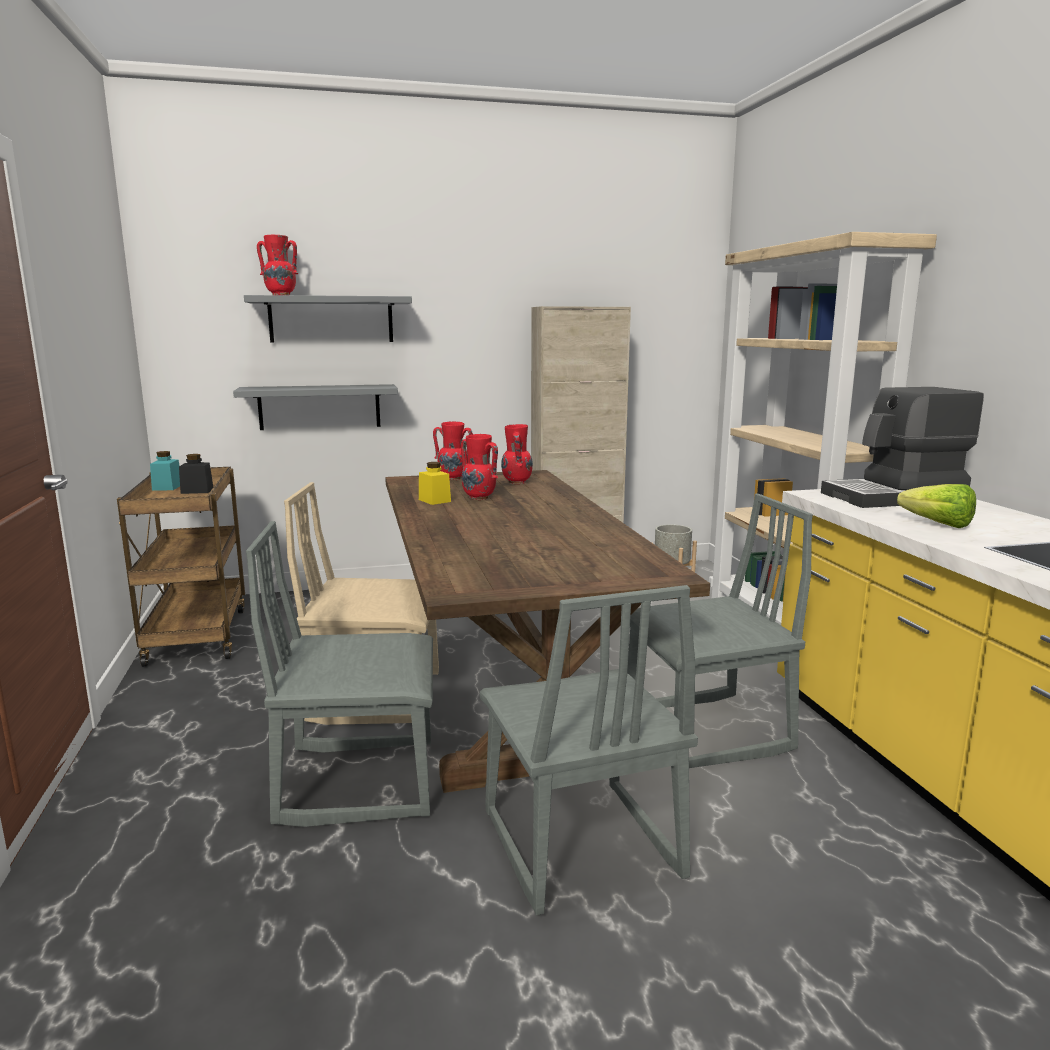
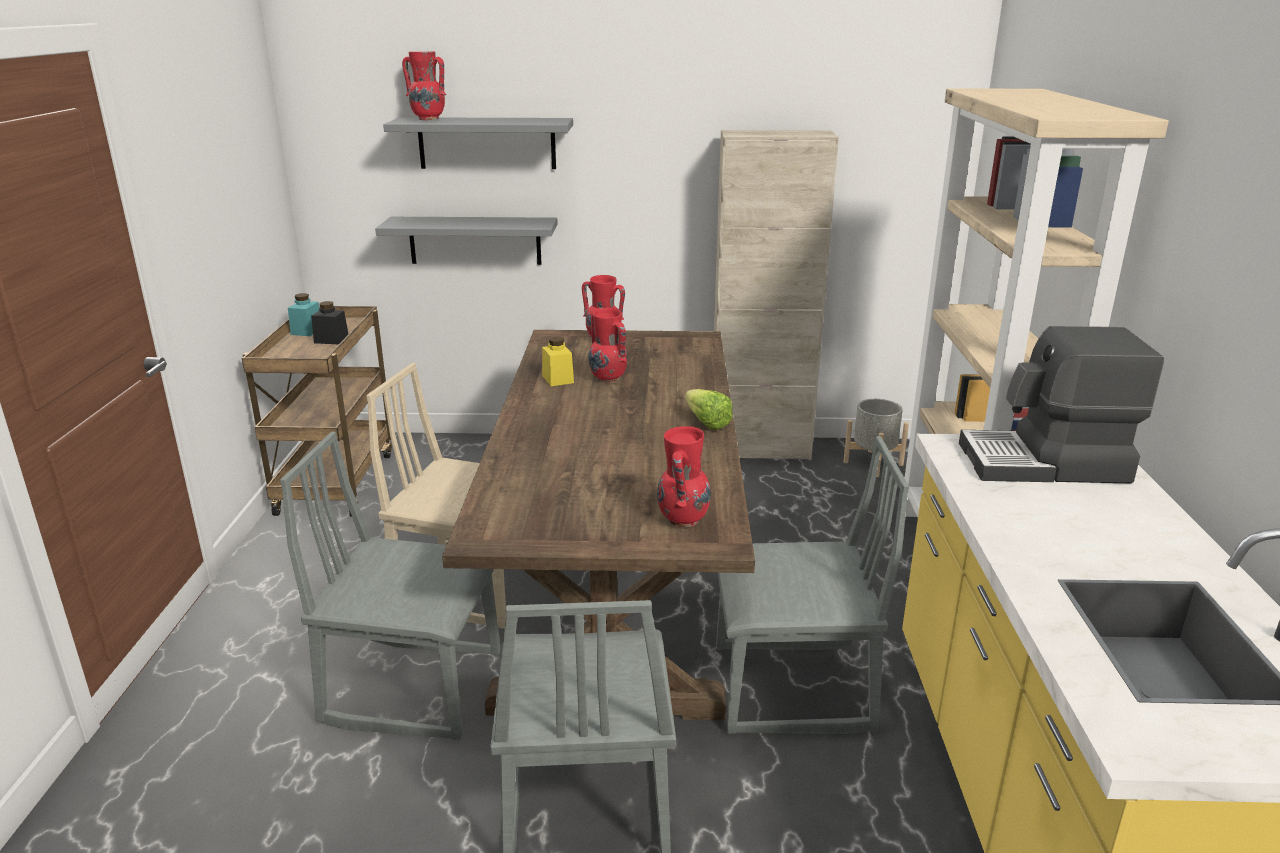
camera: 15 degrees right, 10 degrees up
red vase [501,424,533,484] -> red vase moved to [657,426,711,528]
lettuce [897,484,976,528] -> lettuce moved to [685,389,733,430]

